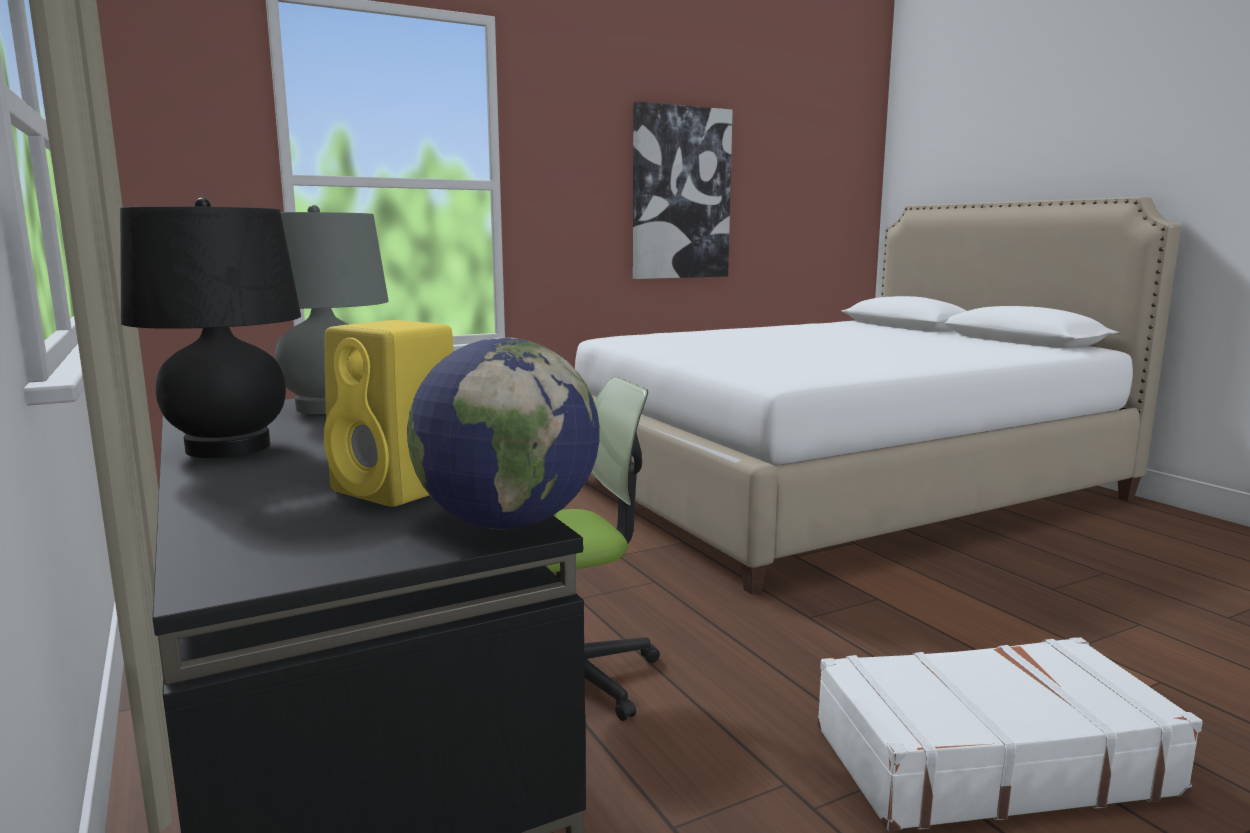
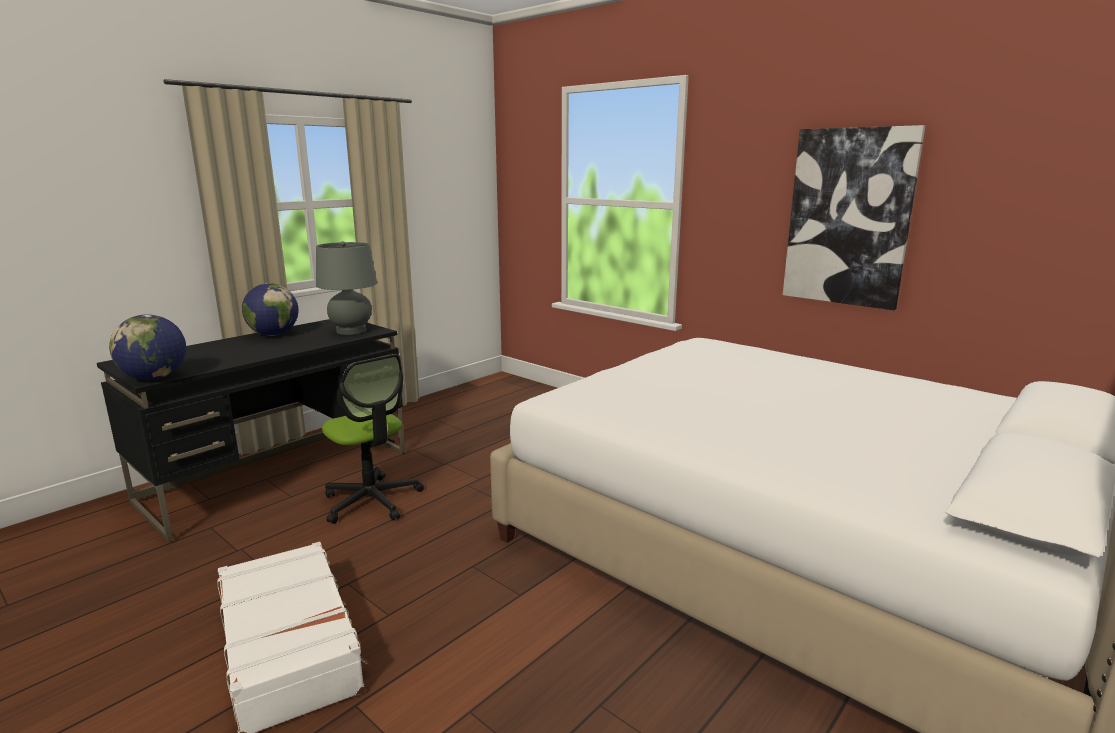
camera: 70 degrees right, 5 degrees up
black table lamp [120,198,301,458] -> globe [242,283,298,336]
yellow speaker [324,320,453,507] -> none

